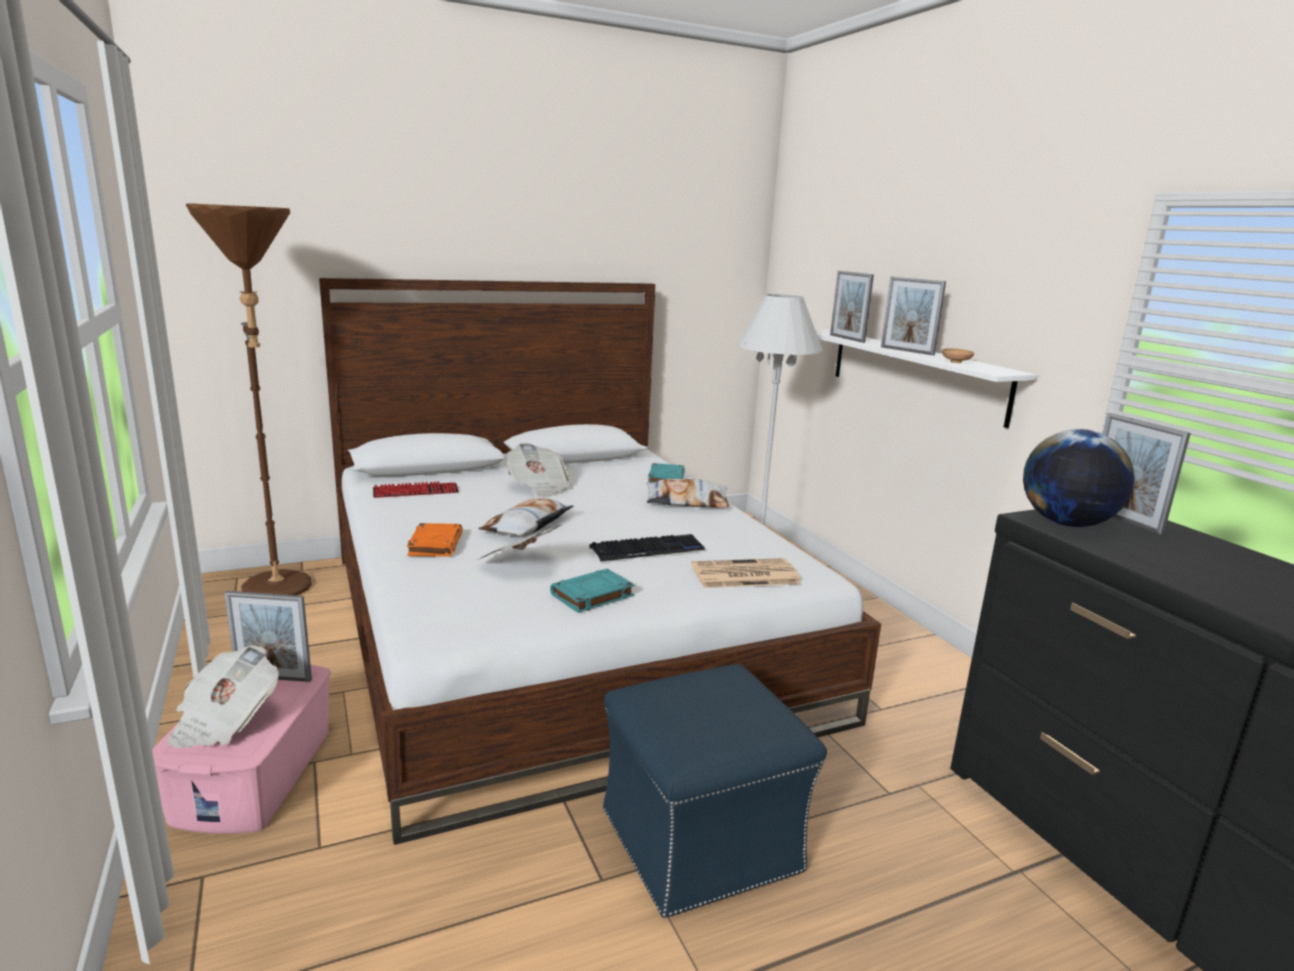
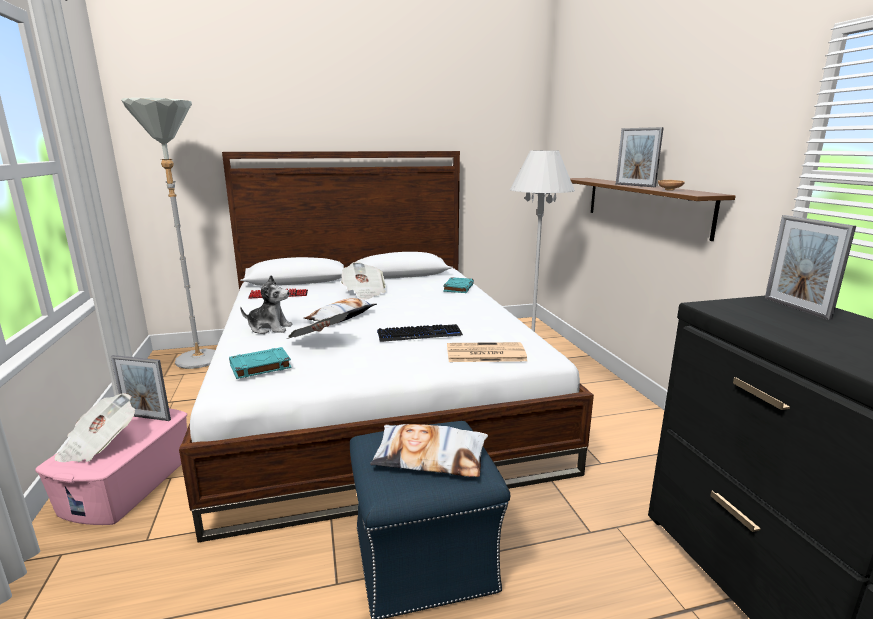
camera: 10 degrees right, 0 degrees up
brown floor lamp [185,203,312,595] -> grey floor lamp [121,98,215,369]
orange book [407,523,463,557] -> plush toy [240,275,293,334]
turquoise book [550,569,634,613] -> turquoise book moved to [229,347,292,379]
pillow [646,479,729,508] -> pillow moved to [370,424,488,477]
white shelf [816,330,1038,428] -> brown shelf [570,178,736,241]
picture frame [830,271,874,343] -> none
globe [1023,429,1134,527] -> none

